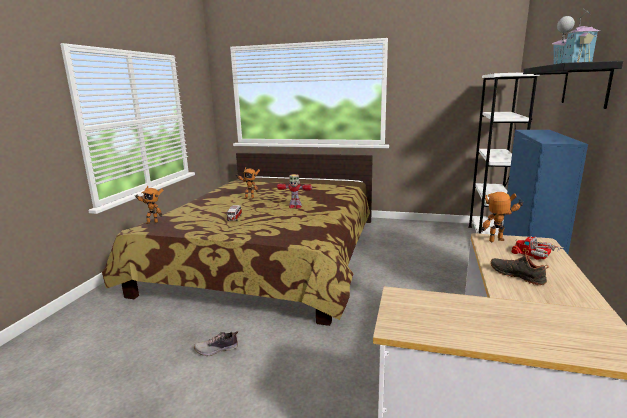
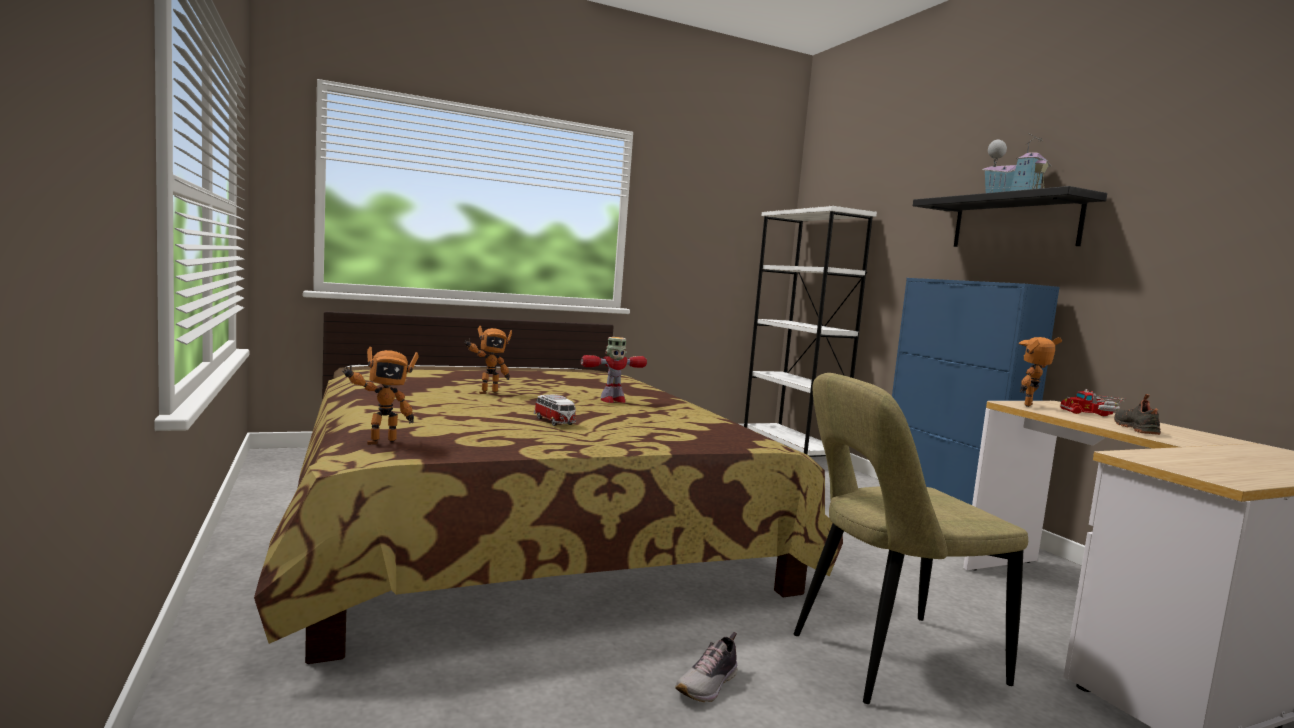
camera: 40 degrees left, 10 degrees down
black shoe [490,250,549,285] -> black shoe turned 90 degrees clockwise [1114,394,1161,435]
none -> beige chair [794,373,1028,704]

